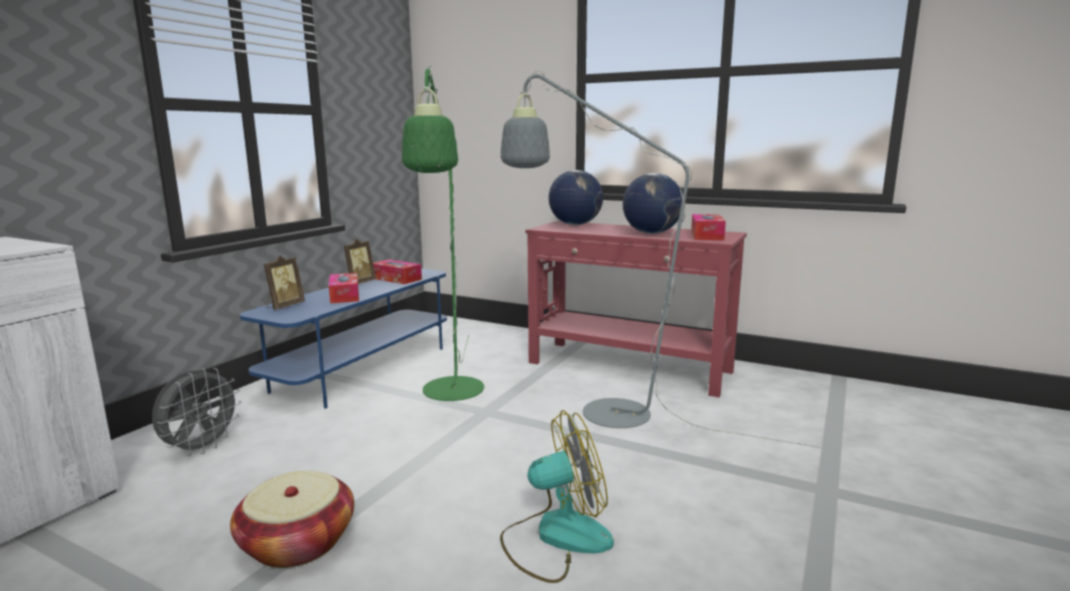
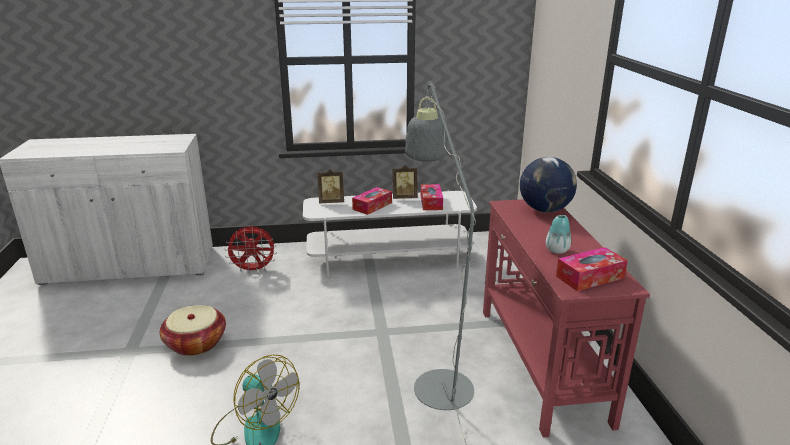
camera: 55 degrees right, 10 degrees up
grey fan [152,368,242,456] -> red fan [224,226,277,274]
blue tv stand [240,269,447,409] -> white tv stand [303,190,477,277]
green floor lamp [402,66,484,401] -> none
globe [623,173,683,234] -> vase [546,215,571,254]

